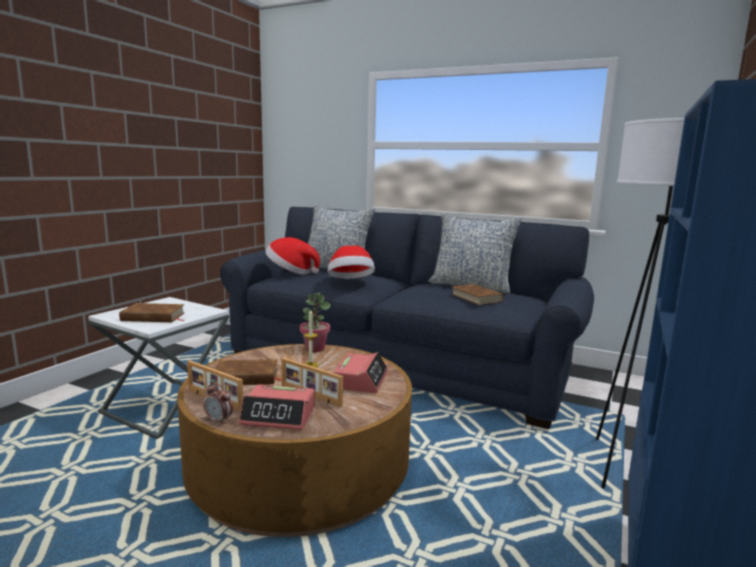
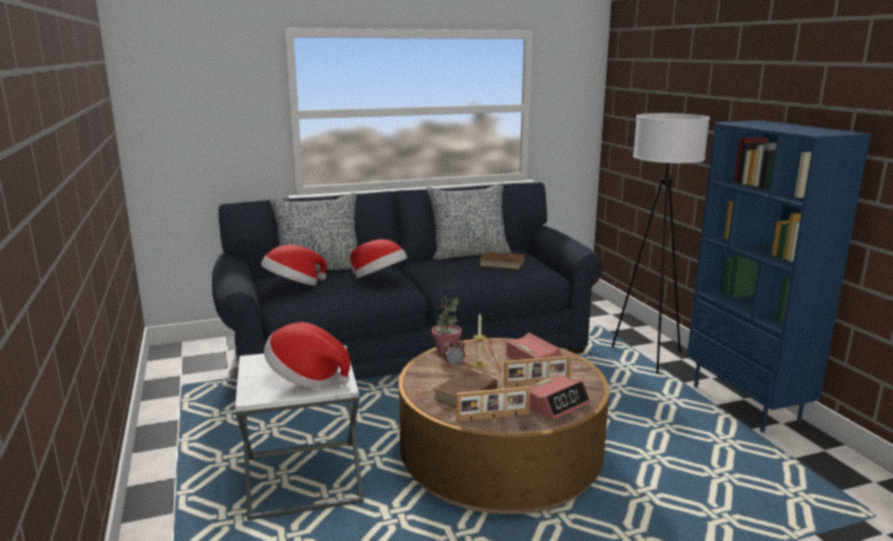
camera: 45 degrees left, 5 degrees up
brown book [119,303,184,322] -> hat [264,322,350,388]
alarm clock [204,383,233,425] -> alarm clock moved to [443,338,465,367]

